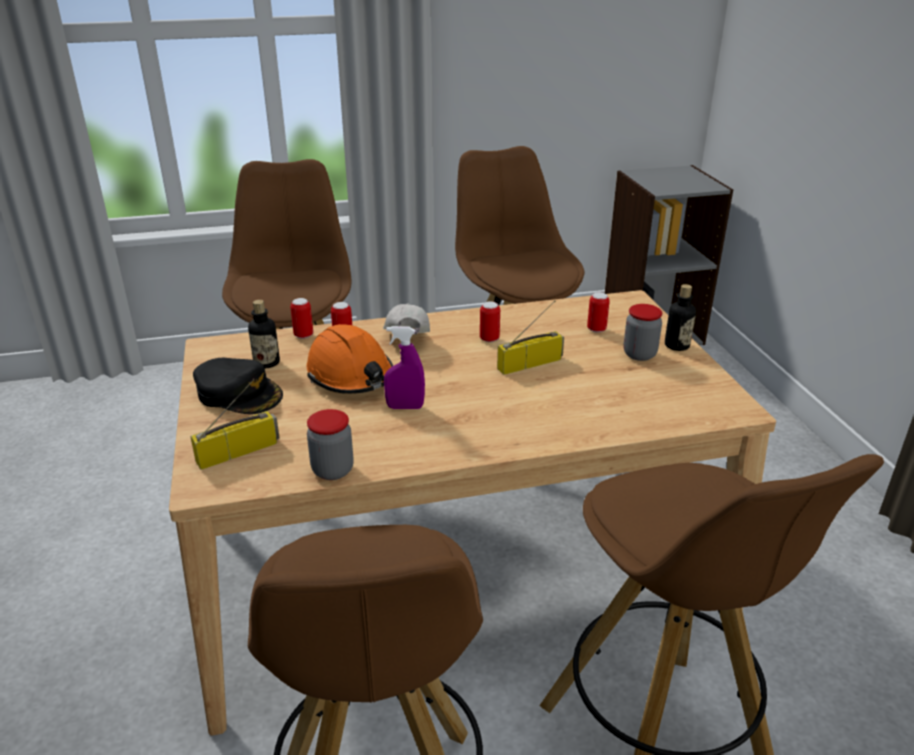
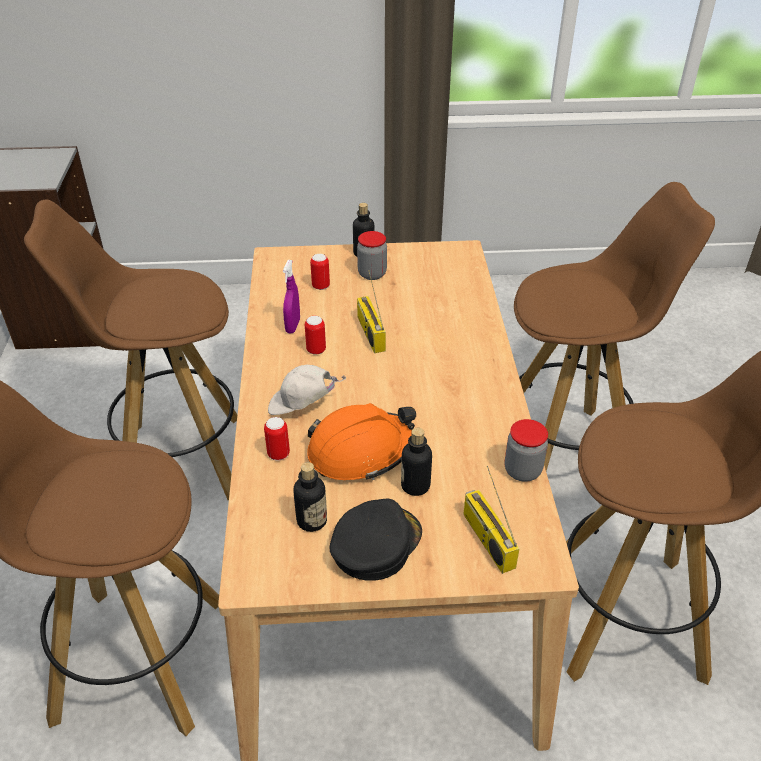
camera: 80 degrees left, 10 degrees up
can [290,298,313,339] -> none
purple spray bottle [384,326,425,409] -> purple spray bottle moved to [283,260,300,333]
none -> bottle [401,428,432,496]

